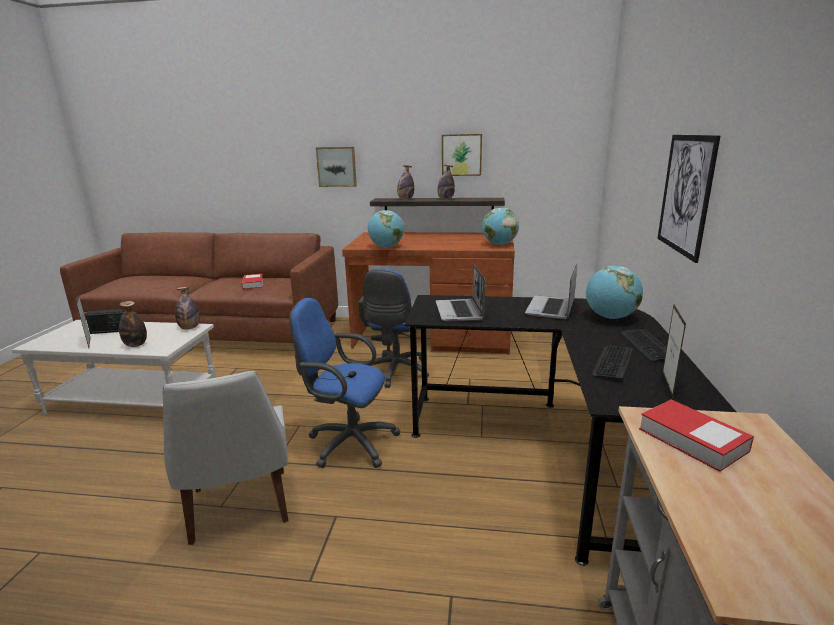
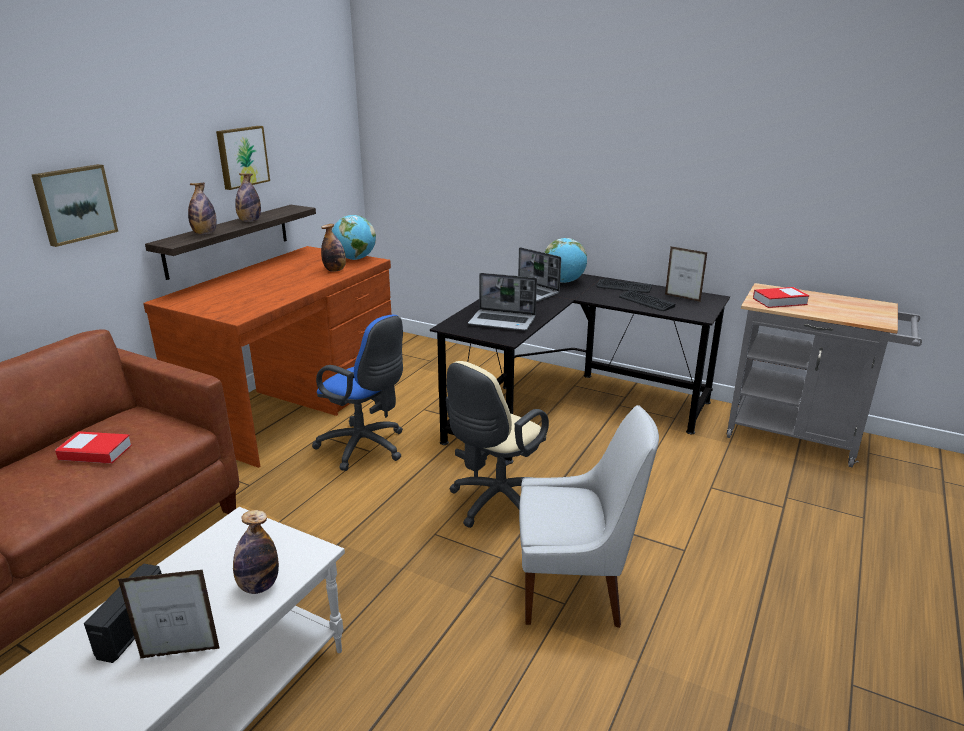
camera: 70 degrees left, 5 degrees up
bottle [175,287,200,330] -> bottle moved to [321,224,346,272]
blue office chair [289,298,401,468] -> beige office chair [446,361,549,528]
globe [368,210,404,248] -> none
picture [657,135,720,263] -> none

